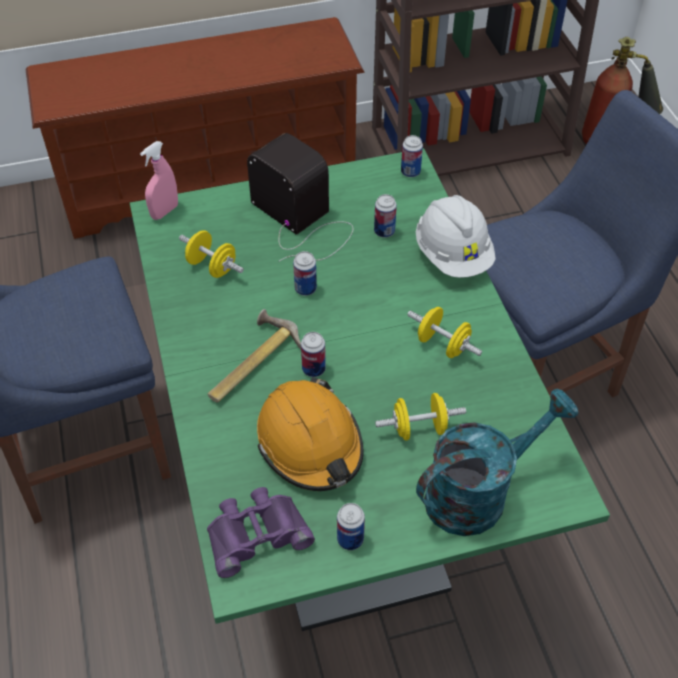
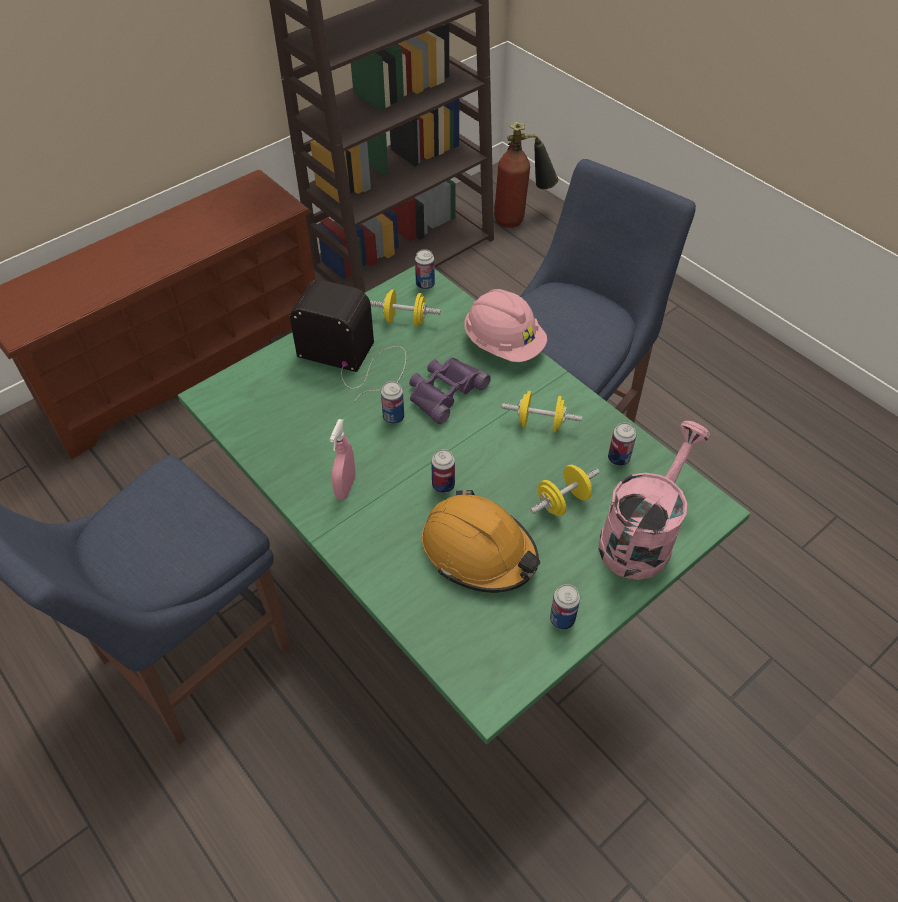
camera: 25 degrees left, 0 degrees up
pink spray bottle [140,141,178,220] -> pink spray bottle moved to [330,419,355,500]
yellow dumbbell [179,230,244,278] -> yellow dumbbell moved to [370,290,441,327]
purple binoculars [207,487,315,578] -> purple binoculars moved to [409,357,491,424]
hammer [208,309,301,403] -> none
can [374,194,397,238] -> can moved to [608,423,636,466]
white hard hat [416,195,496,278] -> pink hard hat [464,289,547,362]
turquoise watering can [416,389,578,536] -> pink watering can [598,421,711,580]

